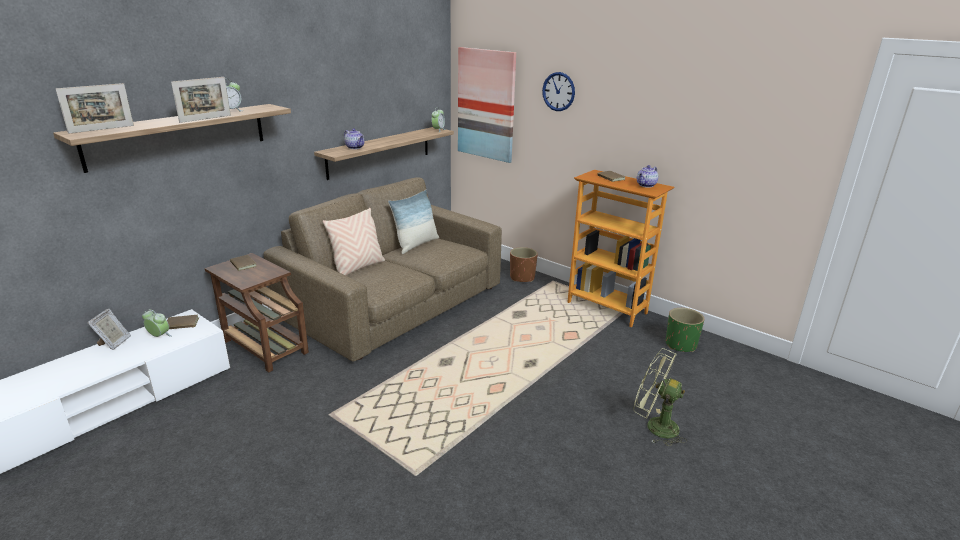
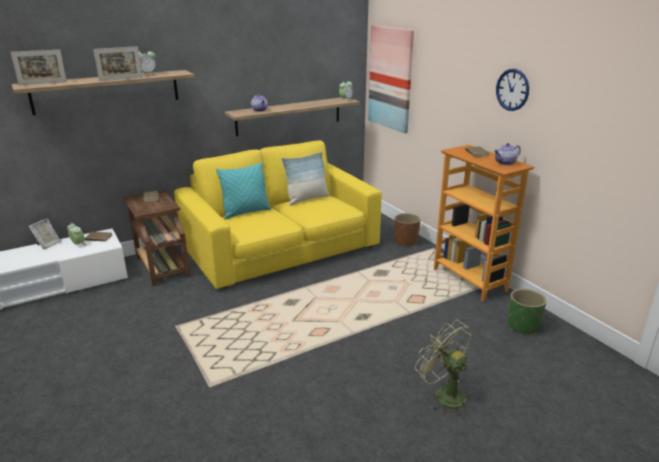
camera: 20 degrees right, 0 degrees up
brown sofa [263,177,502,362] -> yellow sofa [174,140,382,289]
beige pillow [323,208,385,276] -> turquoise pillow [216,162,271,220]
wall clock [542,72,575,111] -> wall clock moved to [496,69,529,111]

